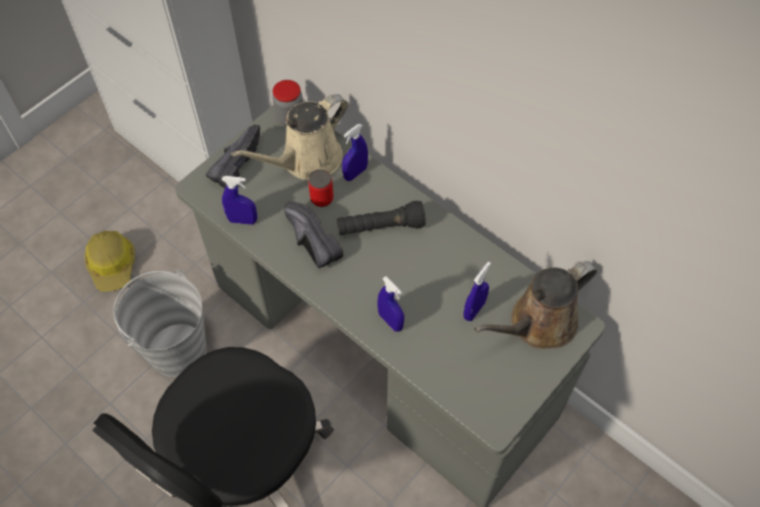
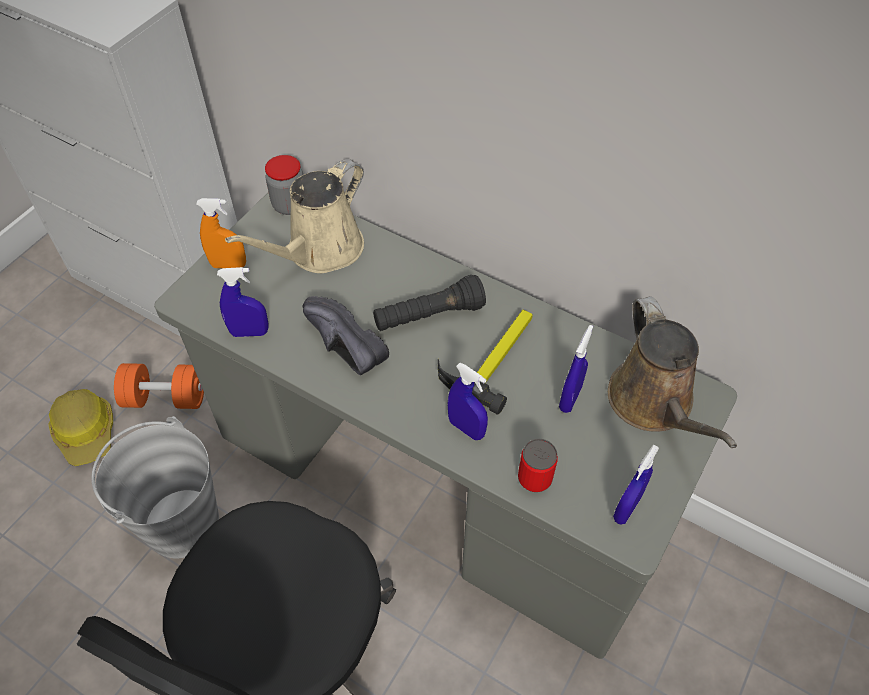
camera: 10 degrees left, 5 degrees down
black shoe [206,125,260,188] -> orange spray bottle [196,198,246,268]
can [308,169,333,207] -> can moved to [518,439,558,492]
blue spray bottle [342,124,368,181] -> blue spray bottle moved to [613,444,659,525]
brown watering can [474,261,597,349] -> brown watering can turned 60 degrees counterclockwise [608,296,737,448]
none -> orange dumbbell [114,363,204,409]
none -> hammer [438,310,533,415]

